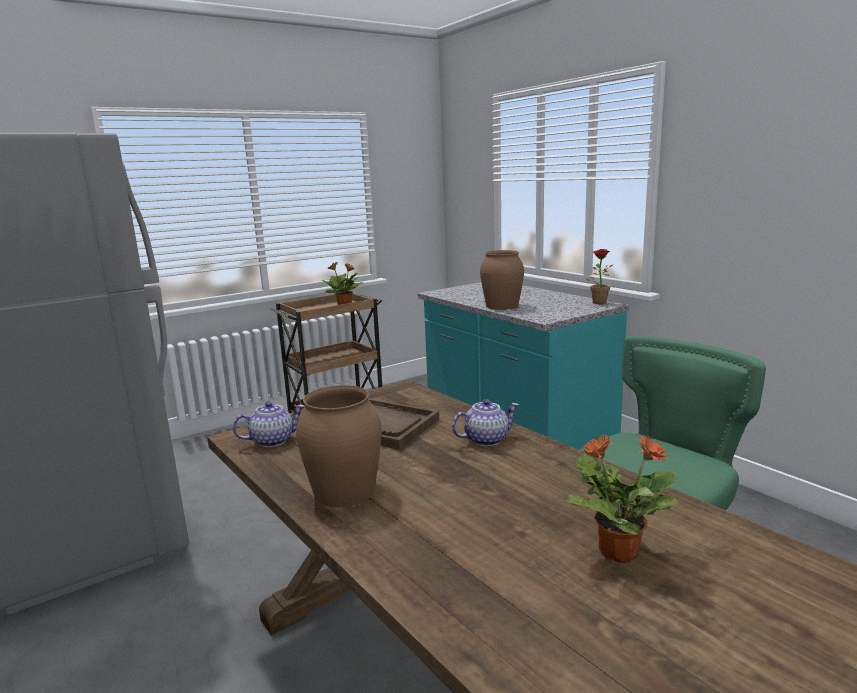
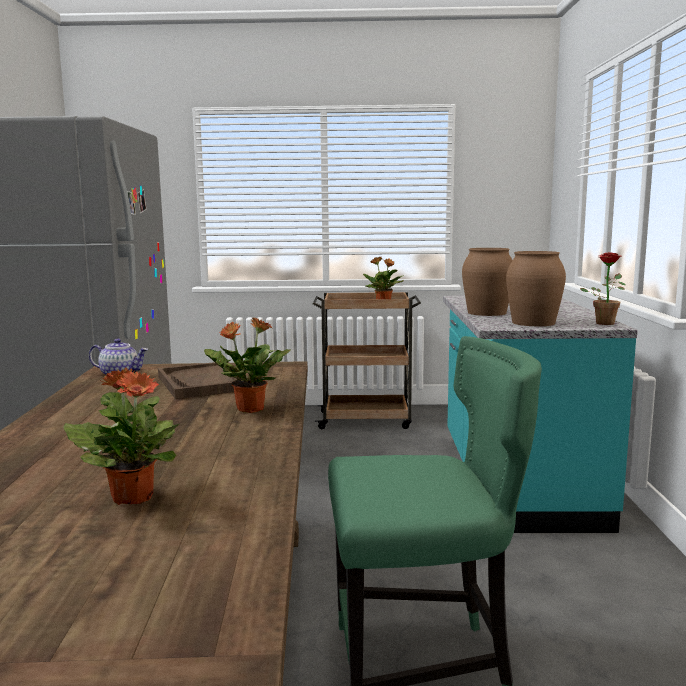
camera: 35 degrees right, 5 degrees down
brown vase [296,385,382,507] -> brown vase moved to [506,251,566,326]
teapot [452,399,519,446] -> potted plant [204,317,290,413]

